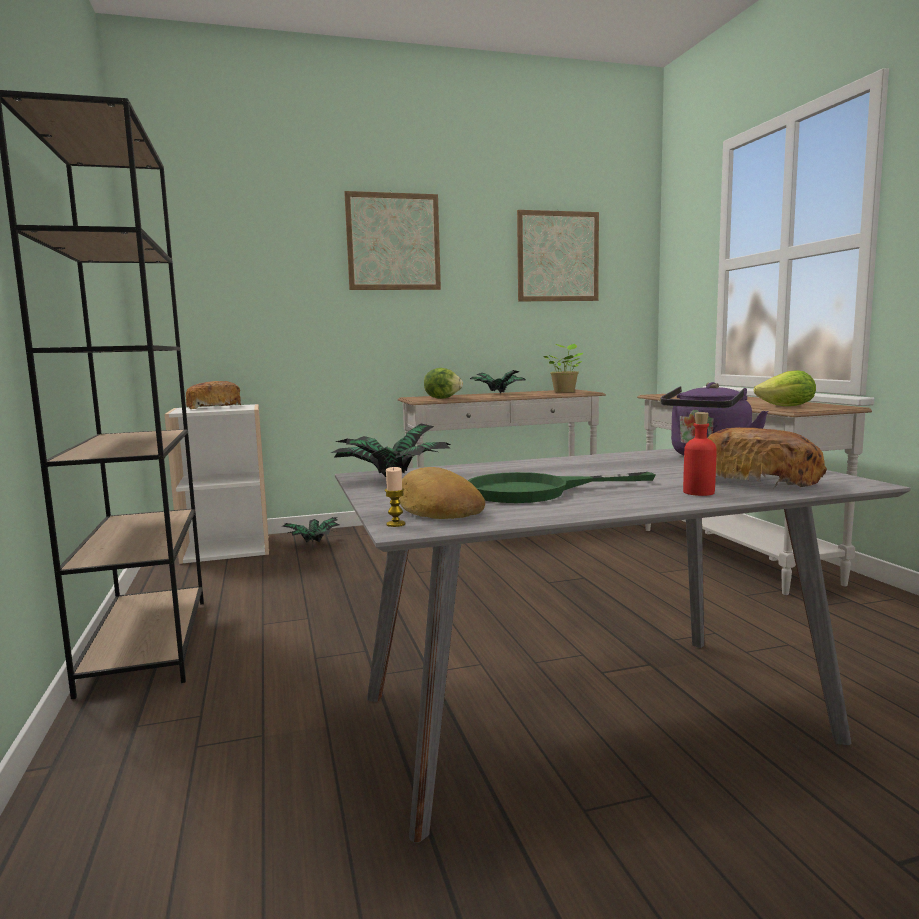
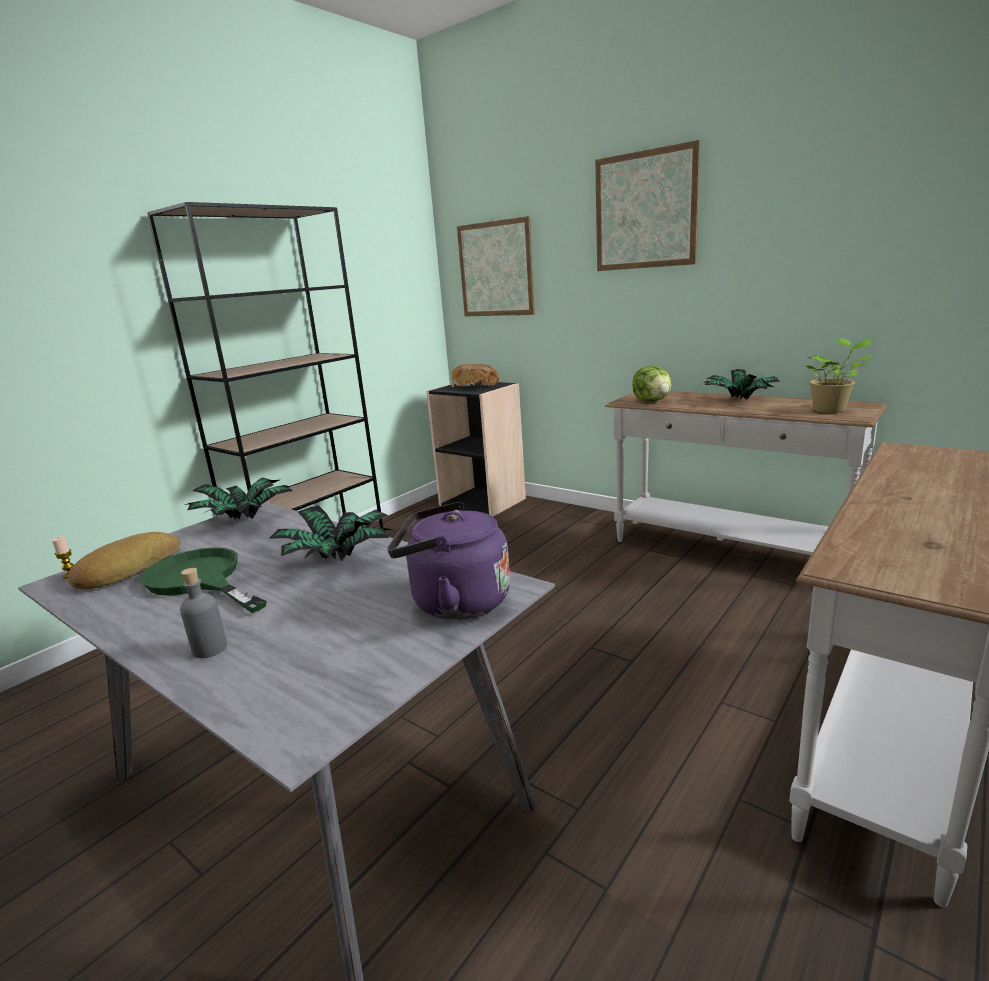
camera: 55 degrees right, 10 degrees up
white bookcase [164,404,269,564] -> black bookcase [426,382,526,517]
potted plant [282,517,340,543] -> potted plant moved to [270,506,392,561]
picture [517,209,599,301] -> picture moved to [457,216,535,316]
red bottle [683,412,717,496] -> grey bottle [180,568,227,658]
bread [707,427,827,488] -> none
lettuce [753,370,816,406] -> none

